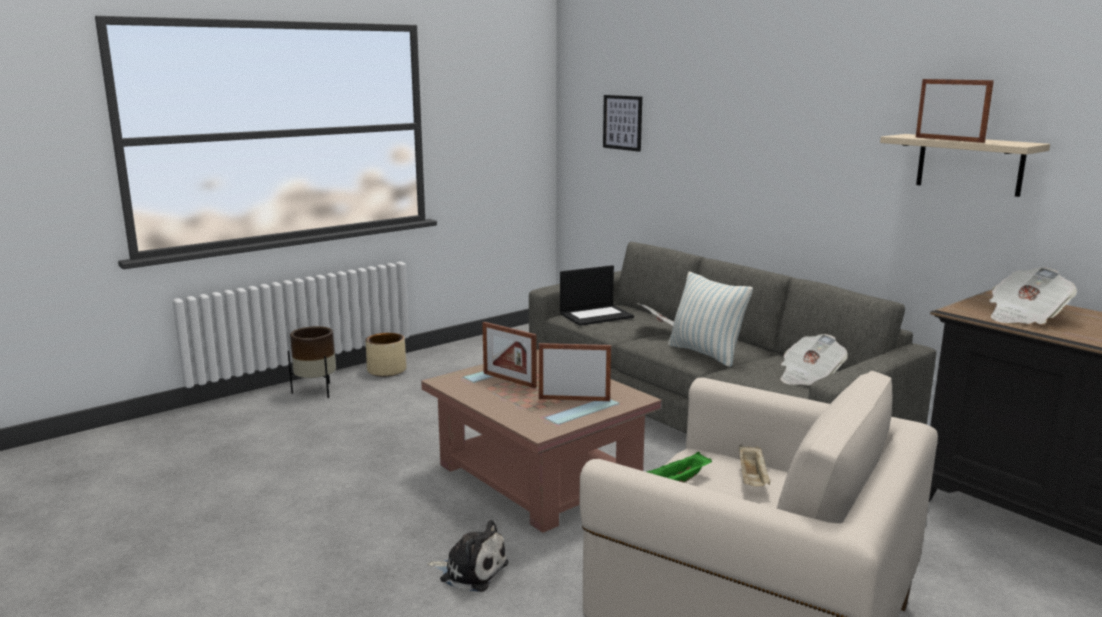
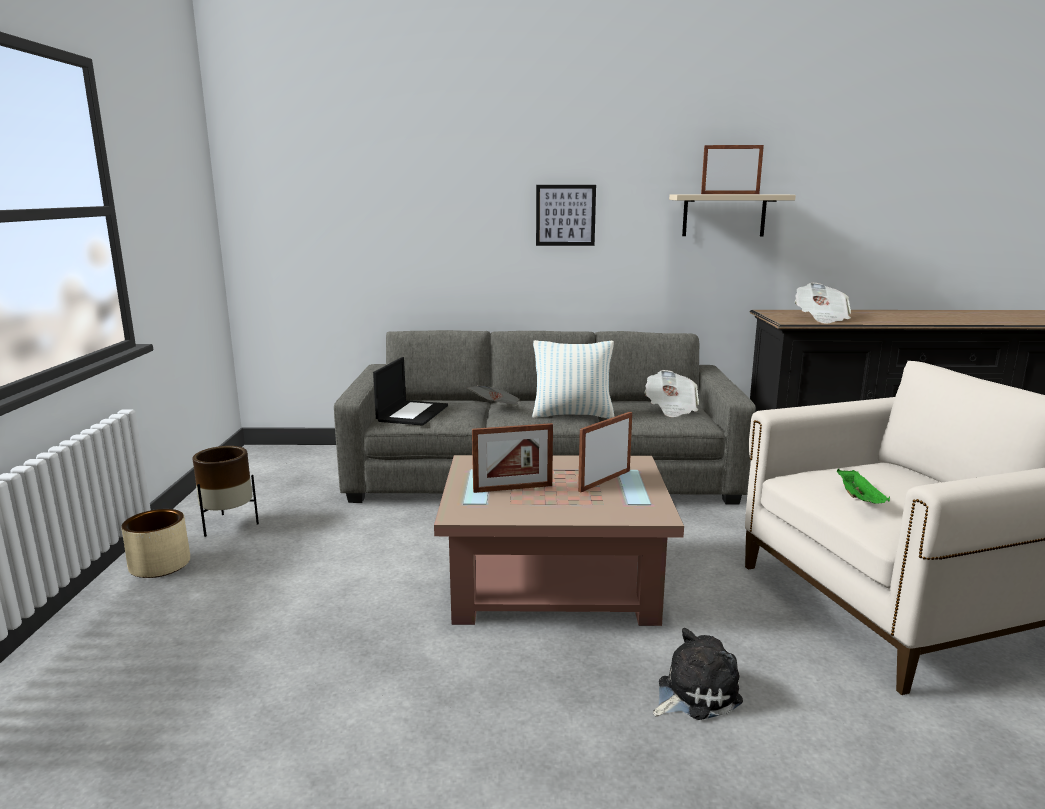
camera: 50 degrees left, 0 degrees up
brown planter [288,326,336,398] -> brown planter moved to [193,446,259,537]
picture [603,95,642,152] -> picture moved to [536,185,596,246]
beige tray [739,444,771,486] -> none

